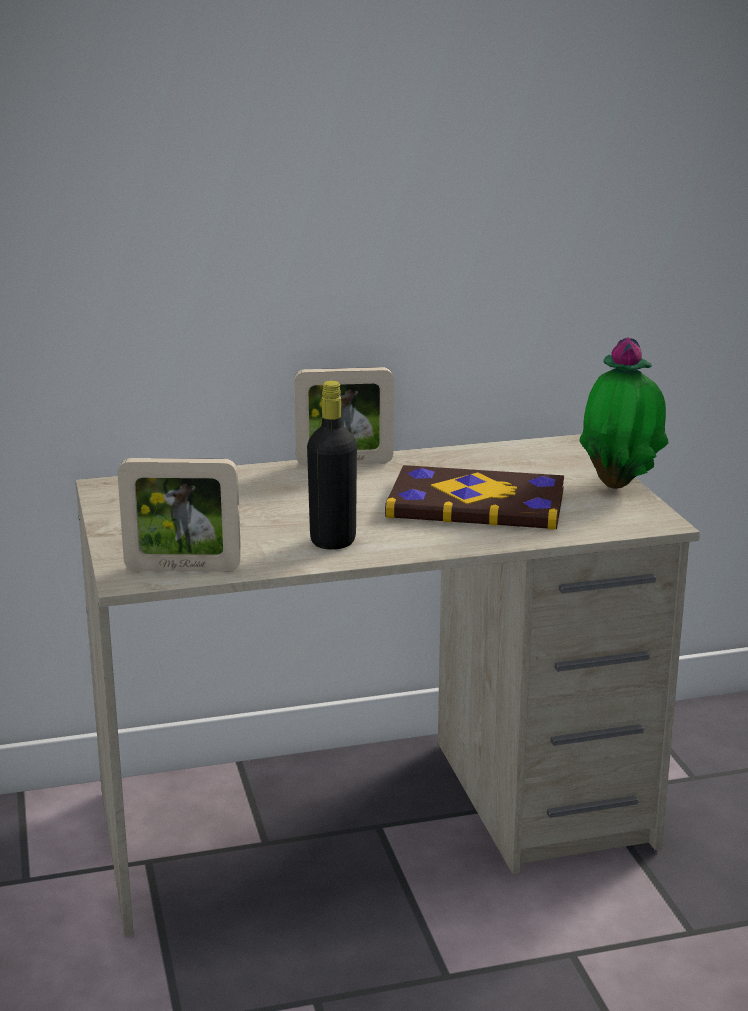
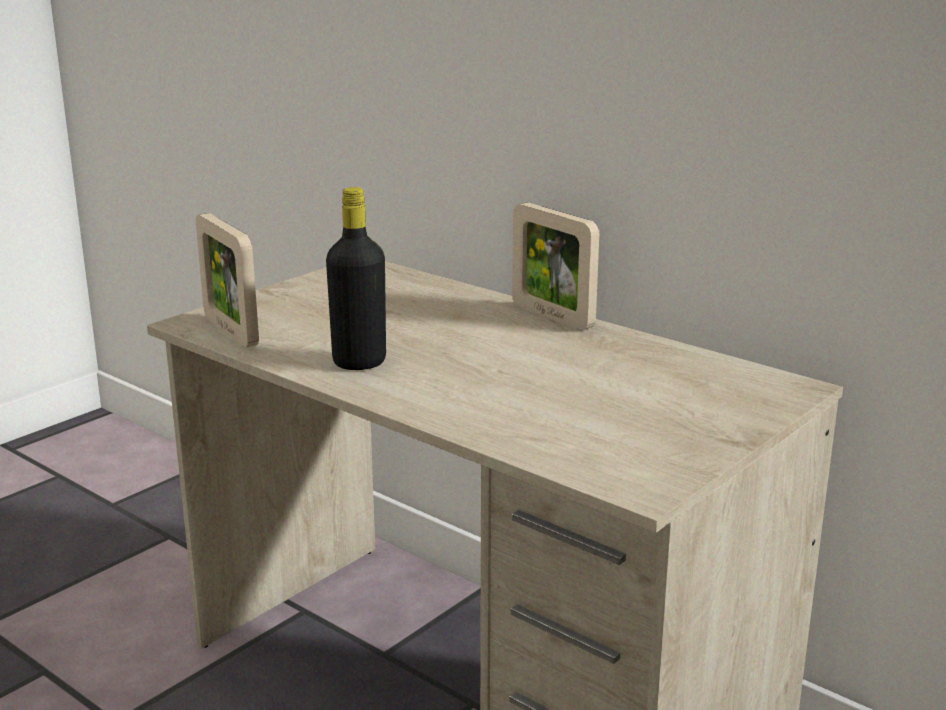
camera: 55 degrees right, 0 degrees up
book [385,465,564,530] -> none
potted plant [579,337,668,489] -> none

